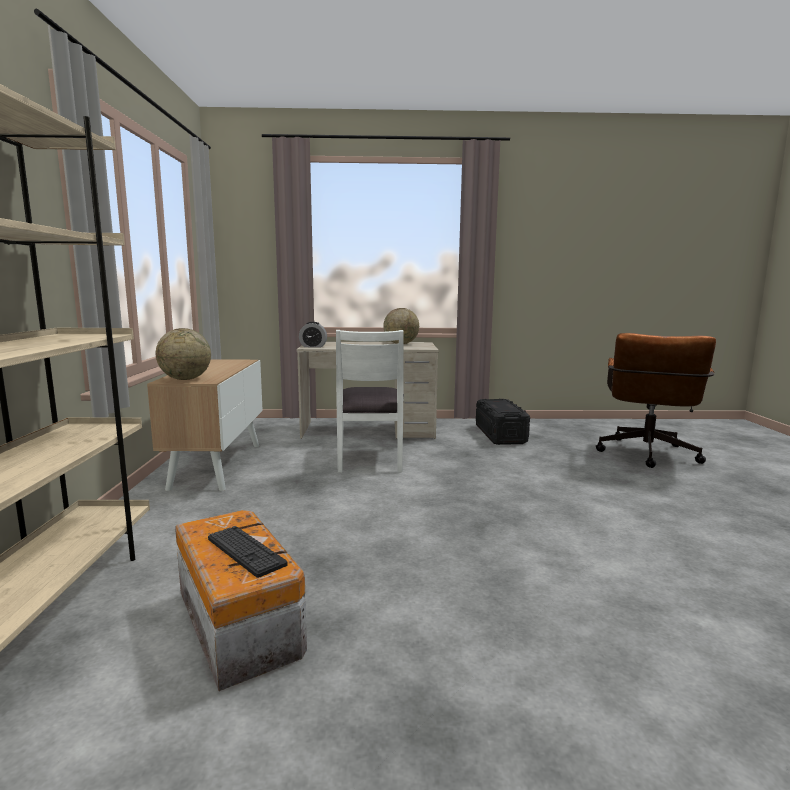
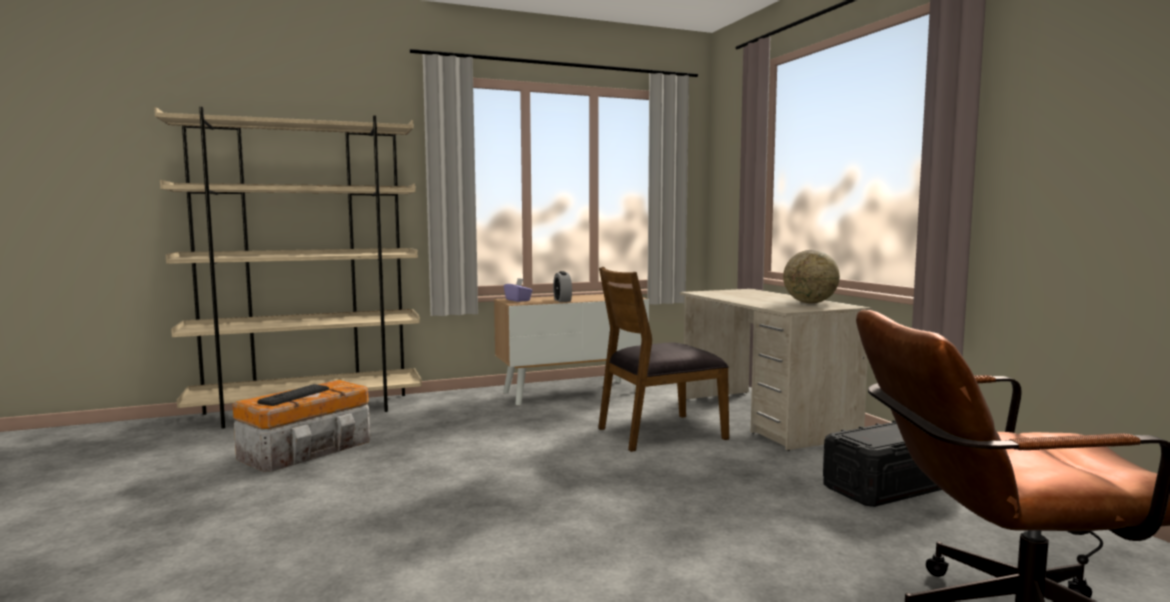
camera: 70 degrees right, 5 degrees down
globe [156,328,211,380] -> purple tissue box [504,278,533,302]
alarm clock [299,322,327,348] -> alarm clock moved to [553,271,572,302]
white chair [336,330,404,473] -> brown chair [598,267,729,452]

